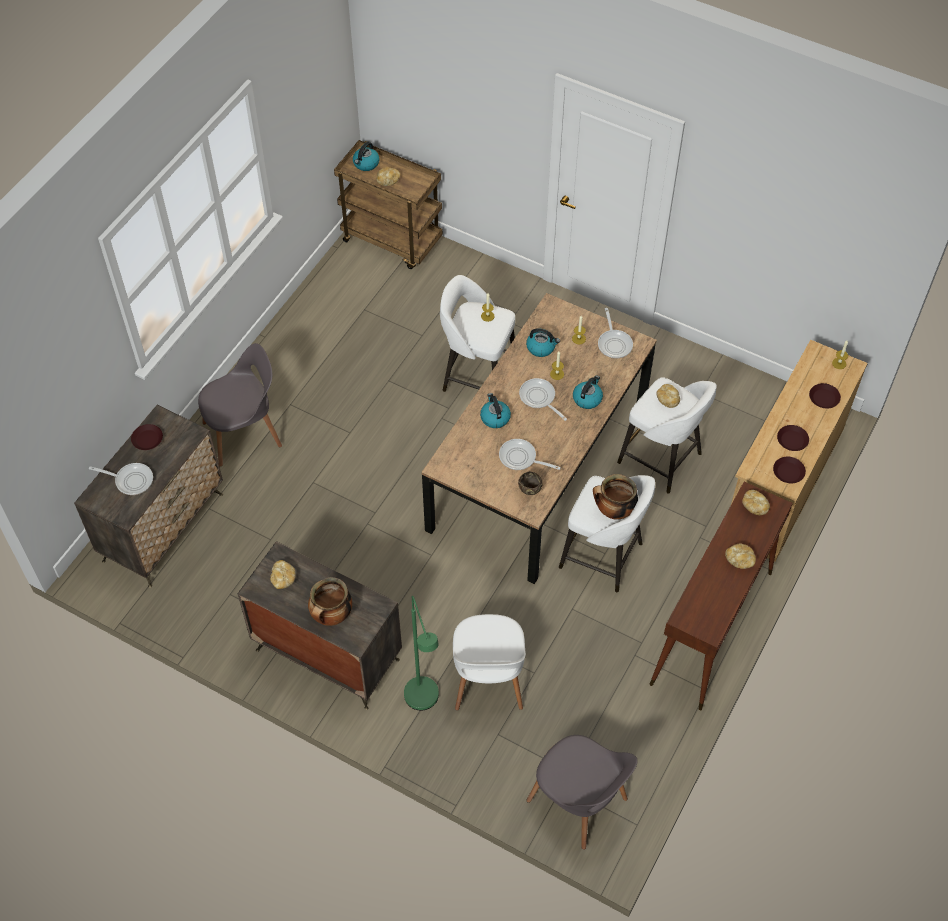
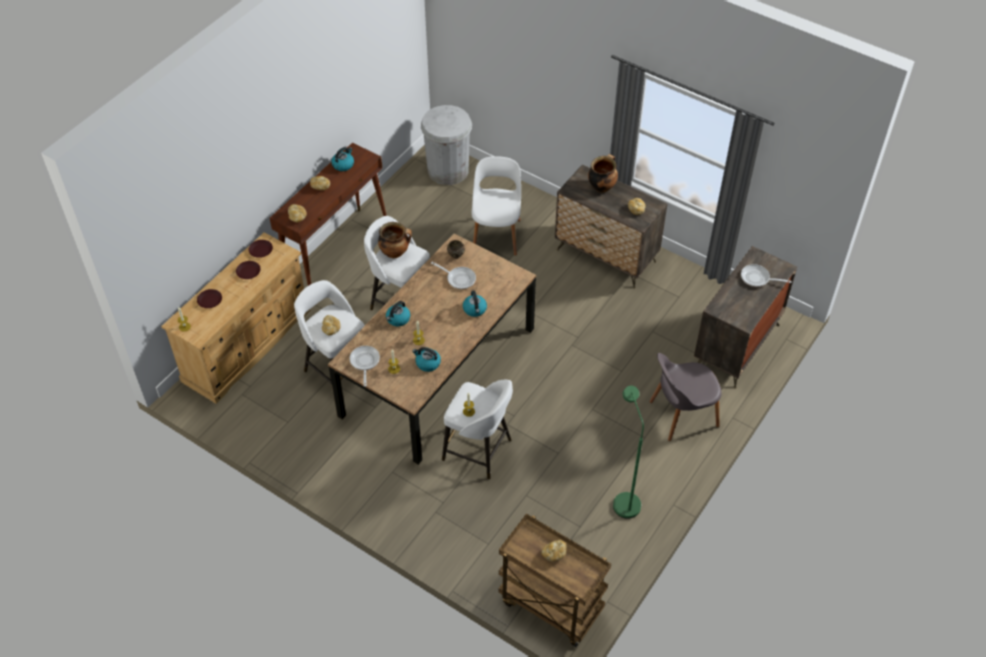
camera: 175 degrees left, 5 degrees down
brown plate [131,424,163,450] -> none
kettle [353,142,380,171] -> kettle moved to [331,147,354,171]
green floor lamp [404,596,439,710] -> green floor lamp moved to [613,386,644,519]
frying pan [519,378,567,421] -> none
grey chair [526,735,638,850] -> white trash can [421,105,472,185]

